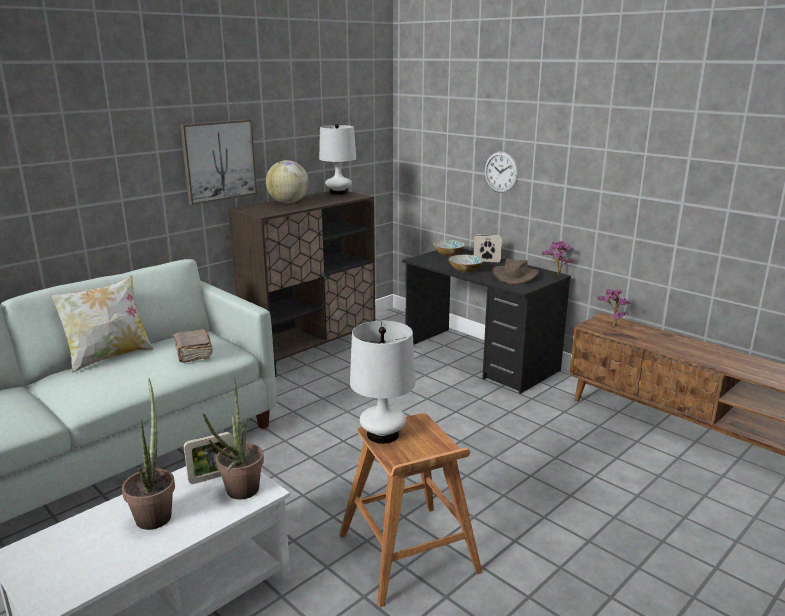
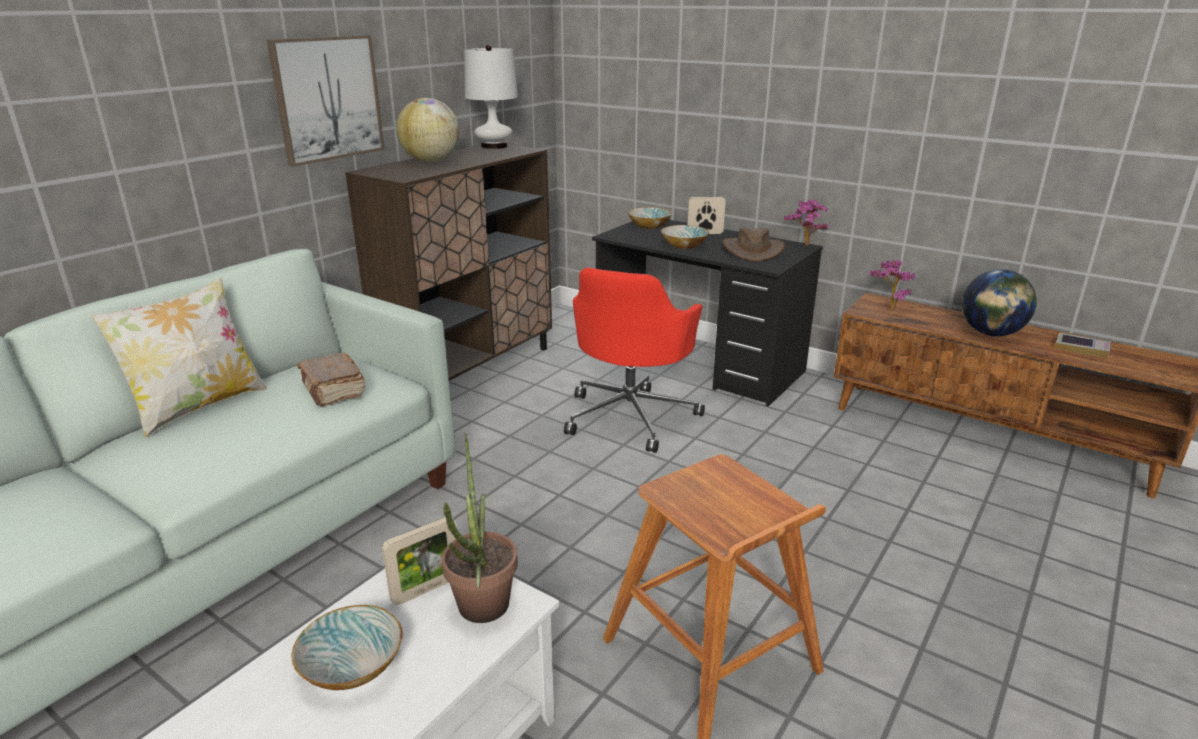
camera: 10 degrees left, 5 degrees up
potted plant [122,378,175,530] -> bowl [291,605,403,690]
white table lamp [350,321,416,444] -> none
wall clock [485,151,518,193] -> none
none -> red office chair [564,267,705,453]
none -> globe [962,269,1037,337]
none -> book [1055,332,1111,358]

